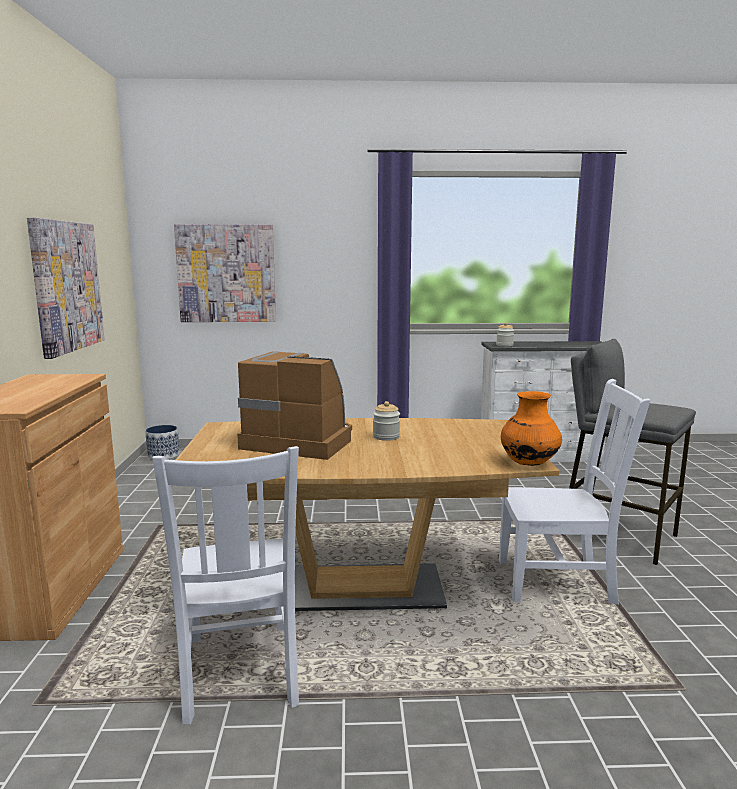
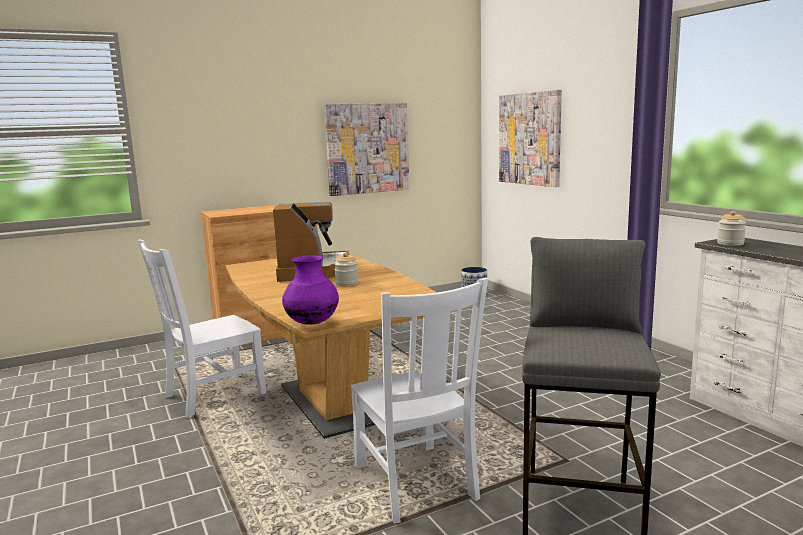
camera: 65 degrees right, 0 degrees up
orange vase [501,391,562,466] -> purple vase [282,255,339,325]

